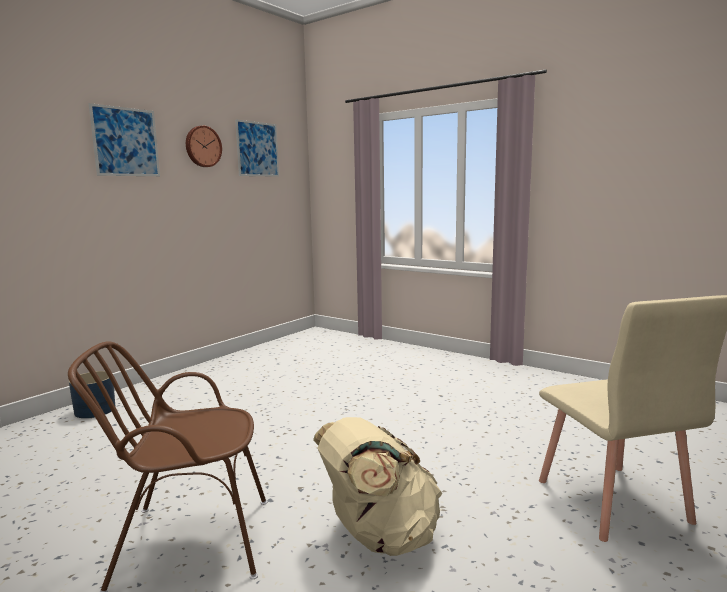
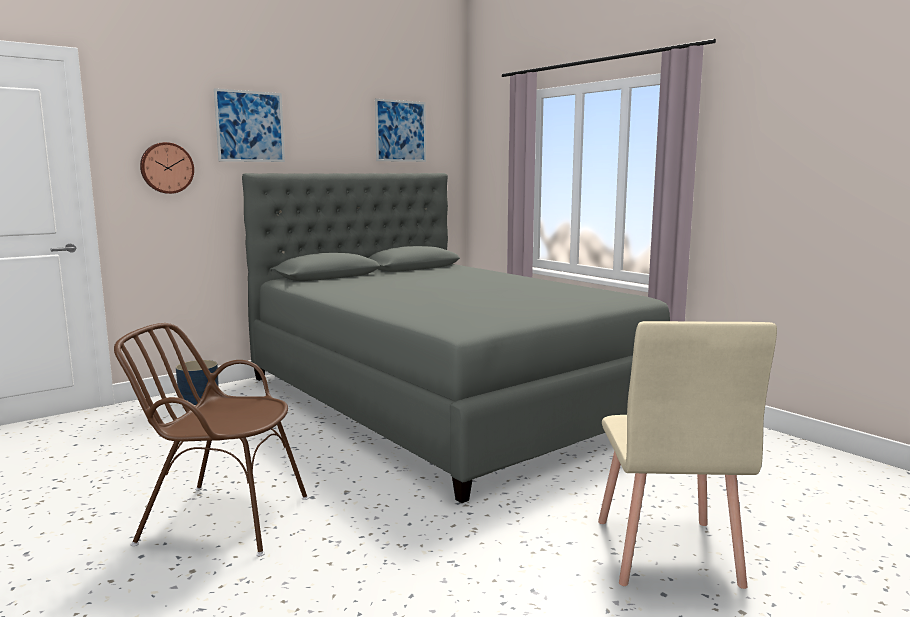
camera: 15 degrees right, 0 degrees up
wall clock [186,126,222,167] -> wall clock moved to [140,142,194,194]
beige backpack [313,417,442,556] -> none
none -> grey bed [242,173,670,503]

